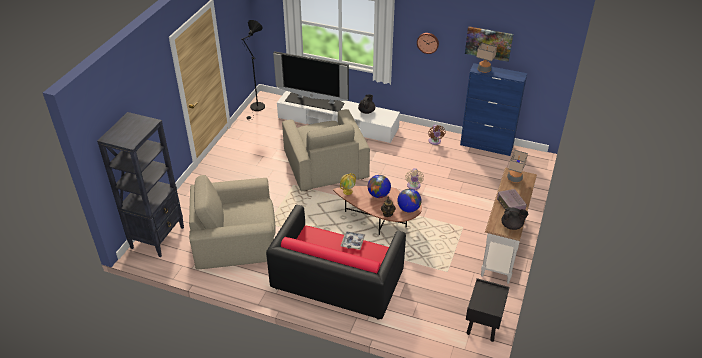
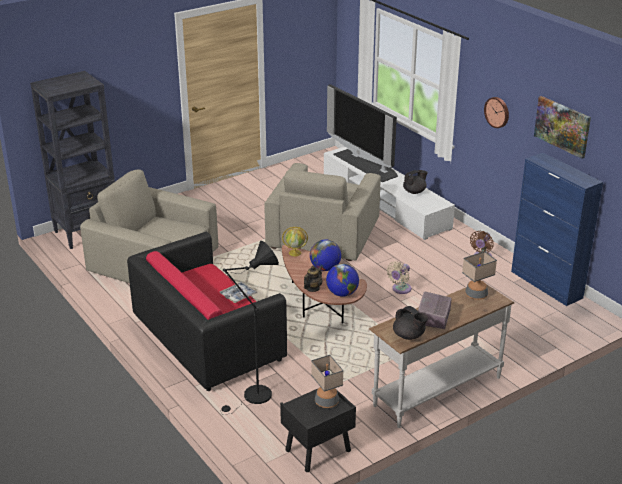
camera: 35 degrees right, 10 degrees down
black floor lamp [241,20,265,121] -> black floor lamp moved to [220,241,279,415]
table lamp [476,43,497,73] -> table lamp moved to [311,355,343,408]

